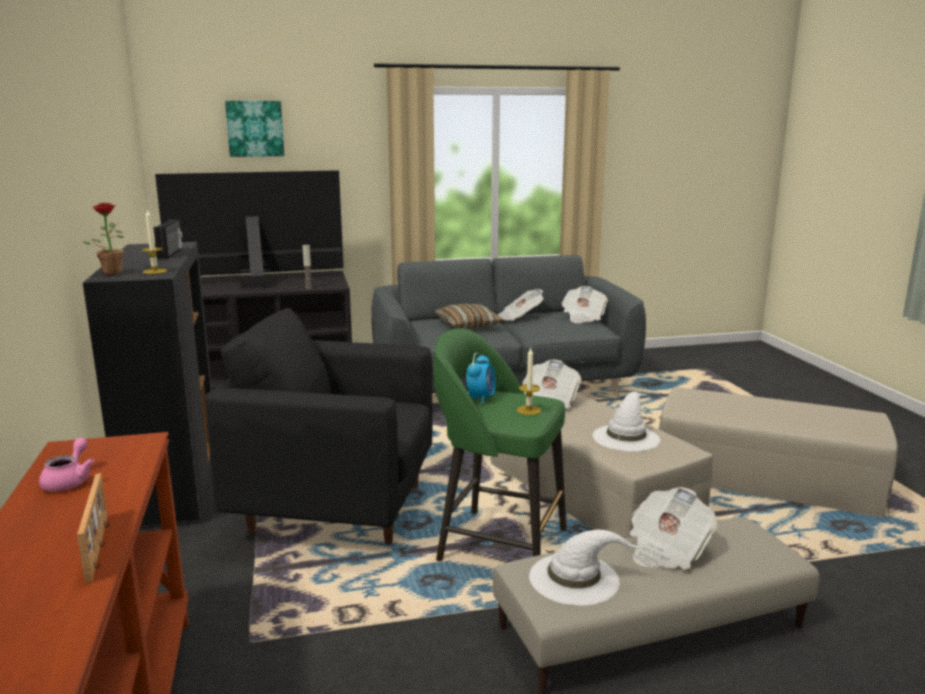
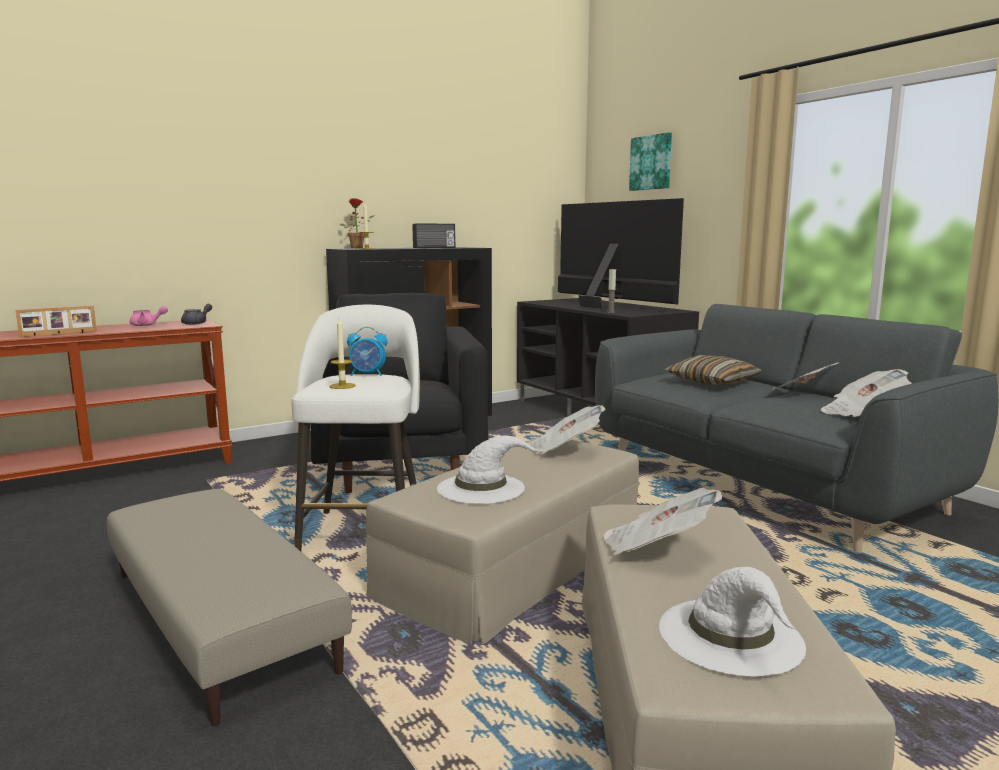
camera: 70 degrees right, 5 degrees down
green stool [434,329,567,561] -> white stool [292,305,420,551]
white hat [529,530,644,606] -> white hat moved to [659,567,806,677]
newspaper [629,487,717,570] -> newspaper moved to [603,488,722,555]
none -> grey teapot [181,304,212,325]

